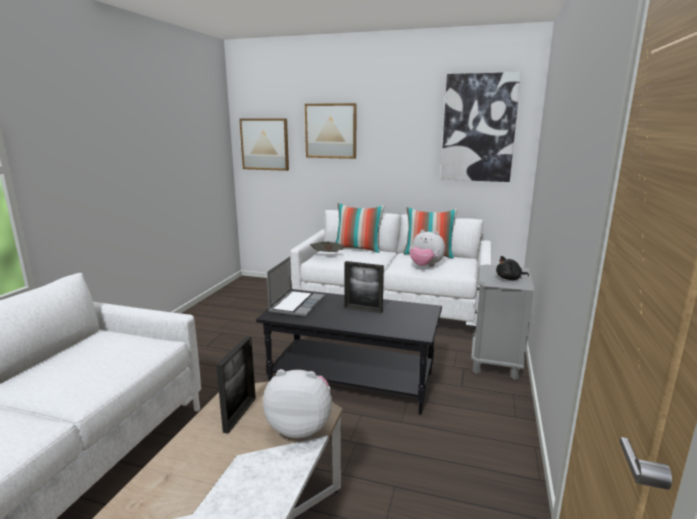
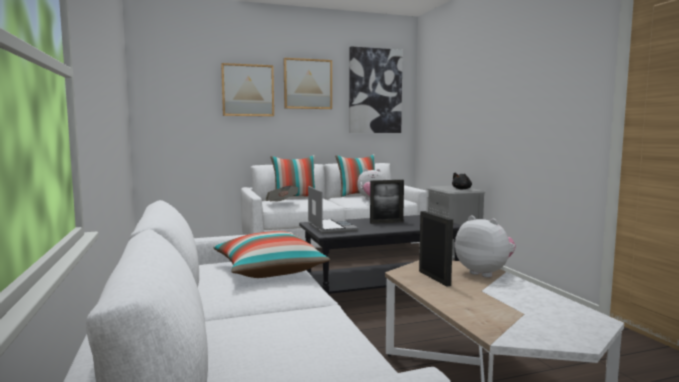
camera: 35 degrees left, 10 degrees down
picture [239,118,289,171] -> picture moved to [284,58,332,109]
plush toy [263,369,332,439] -> plush toy turned 75 degrees clockwise [455,215,516,278]
none -> pillow [213,231,330,278]

